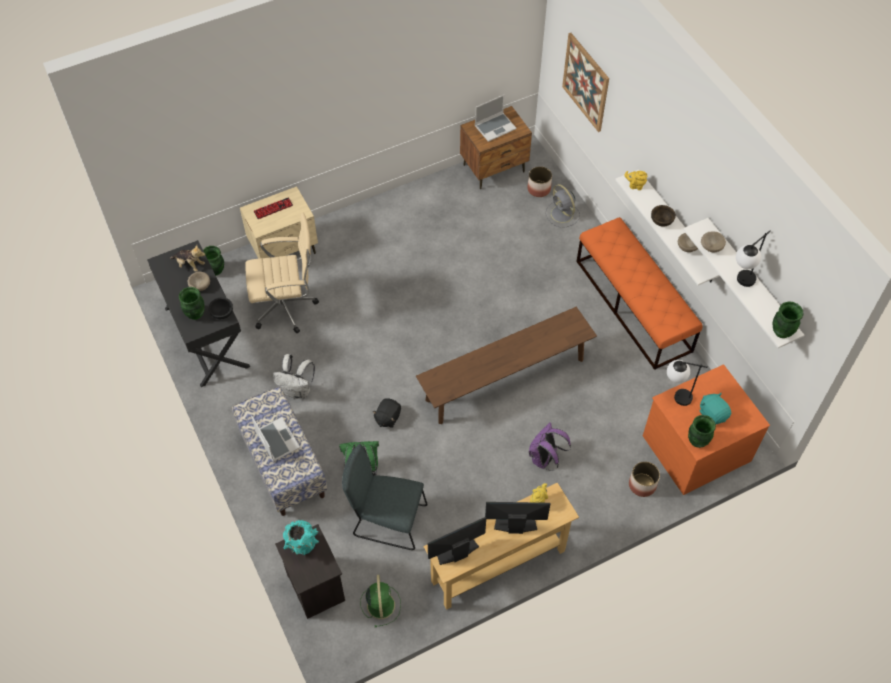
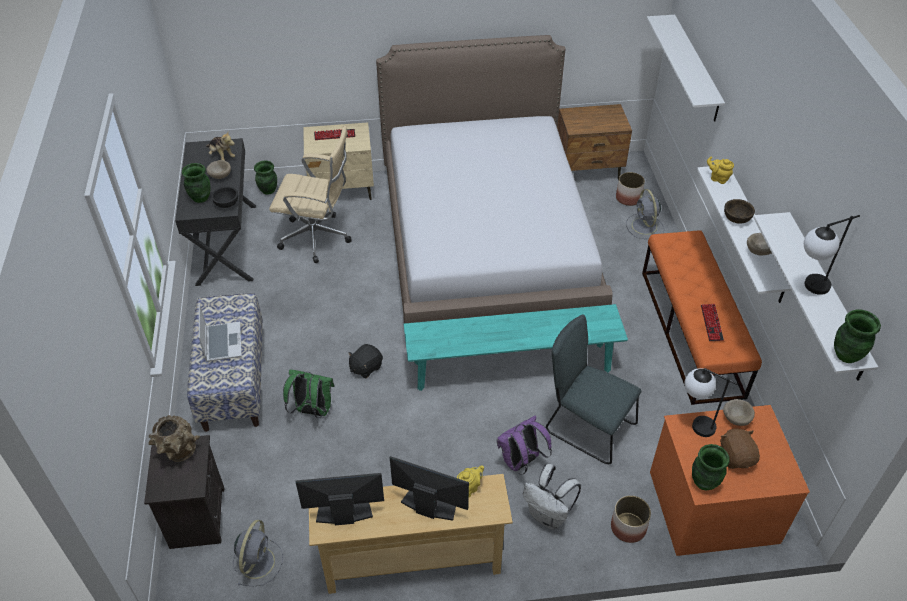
camera: 20 degrees right, 10 degrees down
white backpack [273,354,315,400] -> white backpack moved to [523,464,581,530]
turquoise vase [283,520,319,555] -> brown vase [148,415,200,462]
grey chair [342,444,428,550] -> grey chair moved to [546,314,641,464]
green fan [360,574,401,627] -> grey fan [233,520,283,587]
brown bench [416,307,597,424] -> turquoise bench [404,304,628,391]
laptop [475,95,517,142] -> none
picture [562,33,609,132] -> white shelf [647,15,725,122]
turquoise plush toy [700,393,731,424] -> brown plush toy [720,428,760,469]
beige bowl [701,231,726,252] -> beige bowl moved to [723,399,755,426]
none -> bed [376,35,613,323]
none -> keyboard [701,304,724,341]

